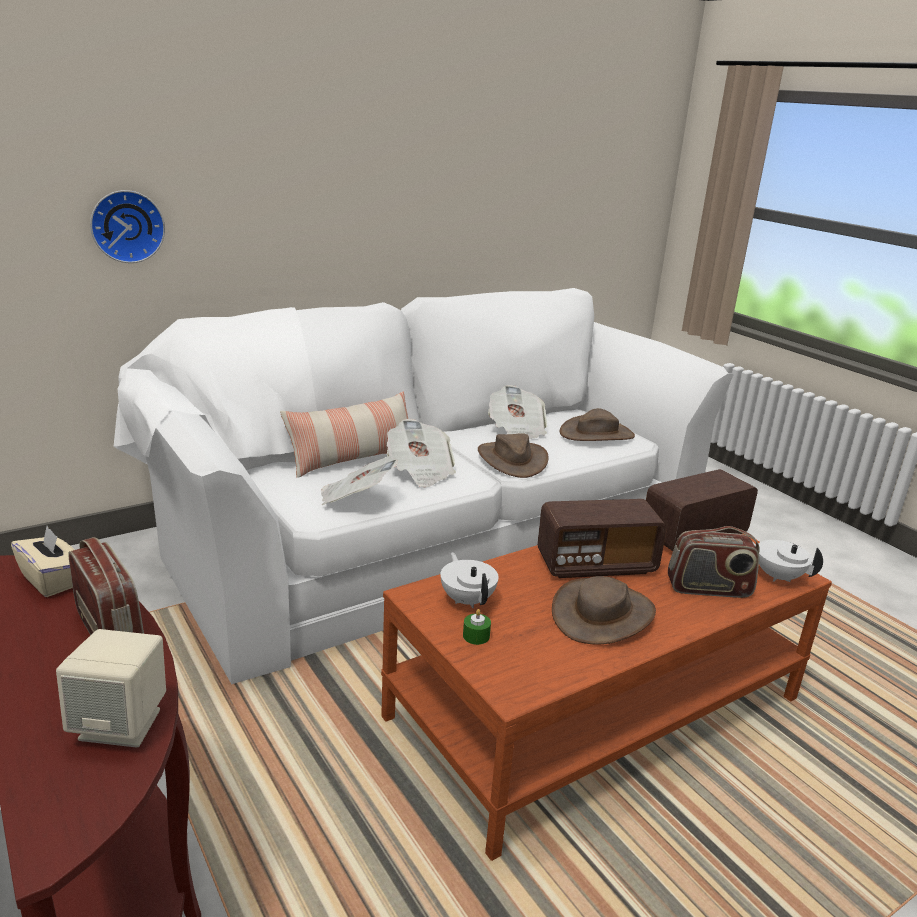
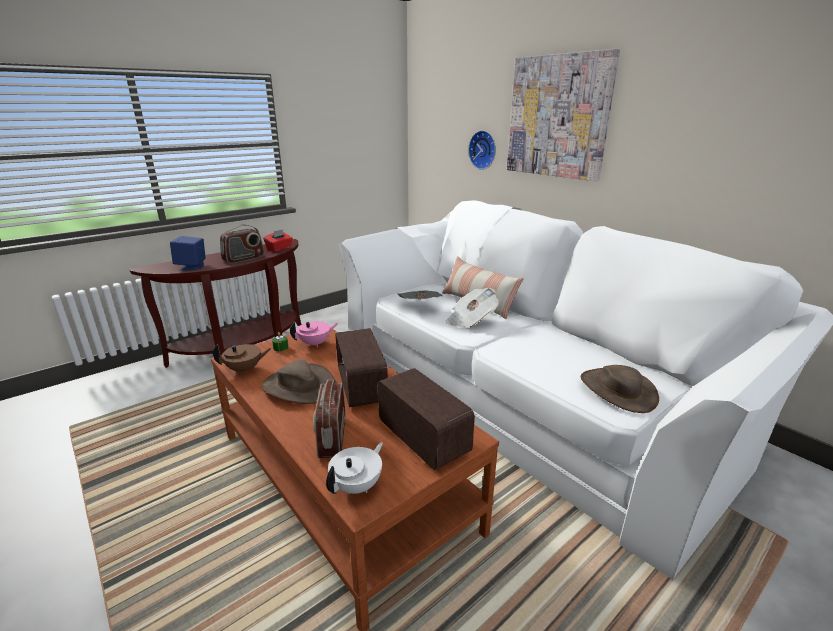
camera: 85 degrees right, 0 degrees up
beige tissue box [11,526,74,597] -> red tissue box [263,230,293,252]
beige speaker [56,629,166,748] -> blue speaker [170,236,206,270]
white teapot [441,552,499,608] -> pink teapot [290,321,338,348]
brown hat [478,433,548,478] -> none
newspaper [488,385,547,440] -> none
none -> brown teapot [213,344,271,375]
none -> picture [507,49,620,181]

